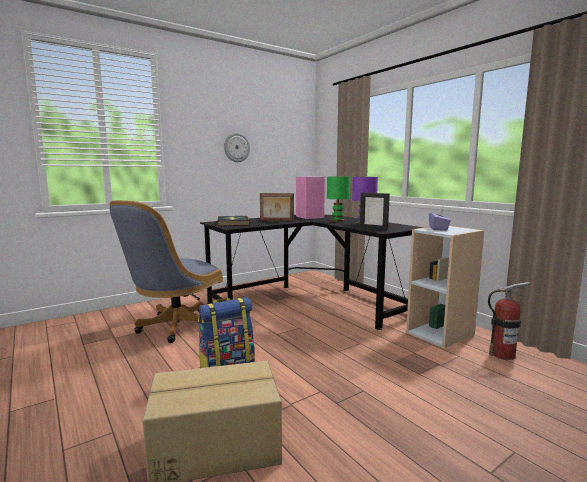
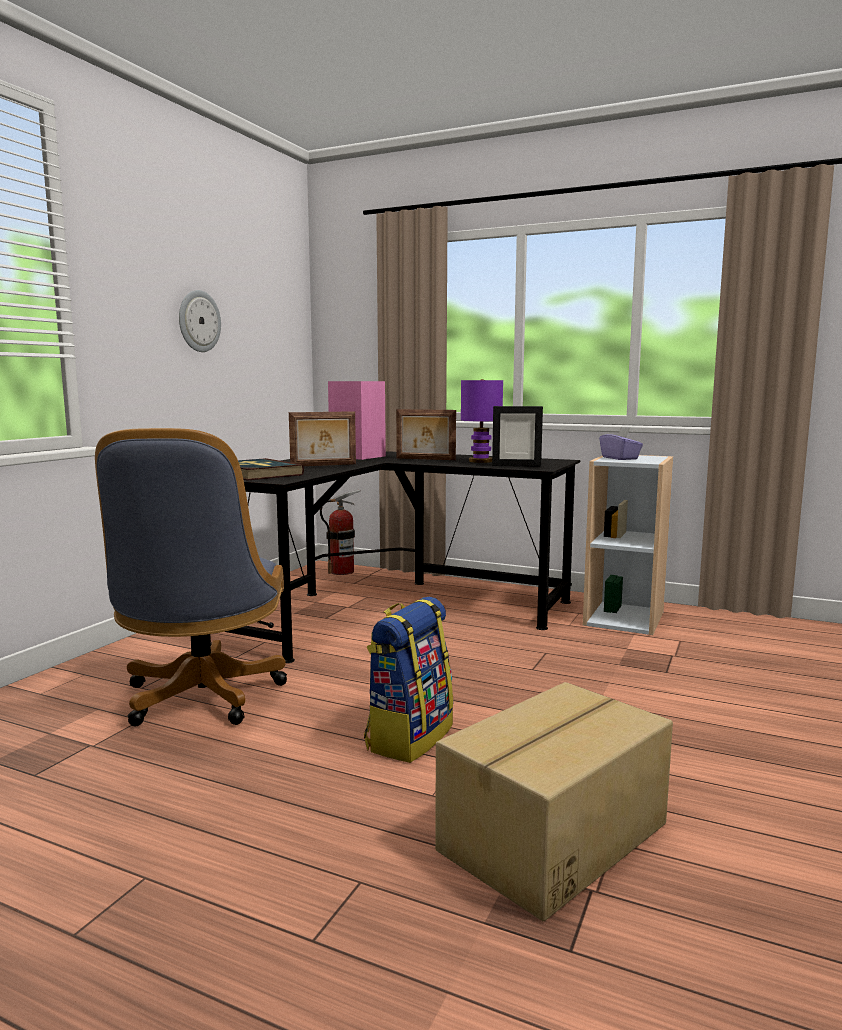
camera: 30 degrees left, 0 degrees up
green table lamp [327,176,350,222] -> picture frame [396,409,456,460]
fire extinguisher [488,282,531,360] -> fire extinguisher moved to [320,490,361,575]

